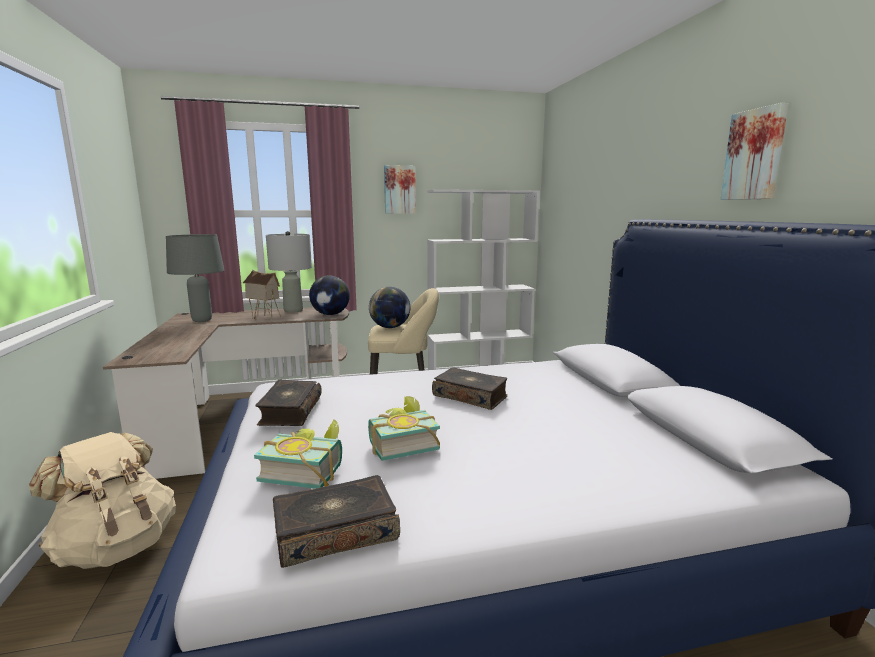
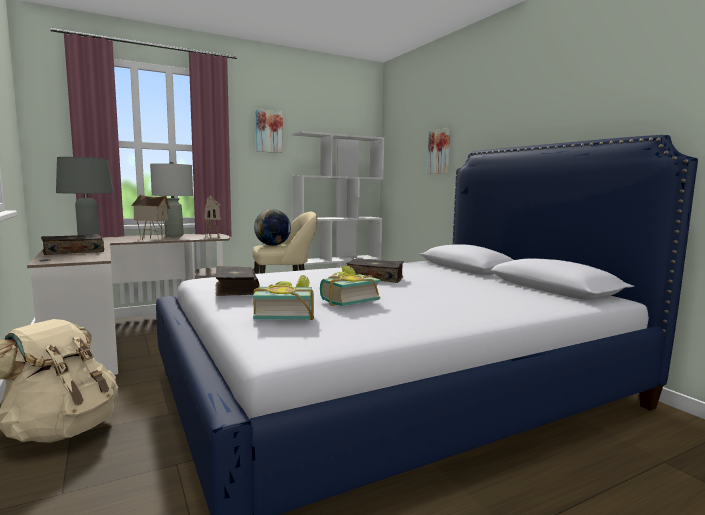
camera: 15 degrees left, 5 degrees down
book [273,475,400,568] -> book moved to [41,234,104,255]
globe [309,276,350,315] -> toy house [204,195,220,238]
picture [720,103,789,200] -> picture moved to [427,128,450,174]

